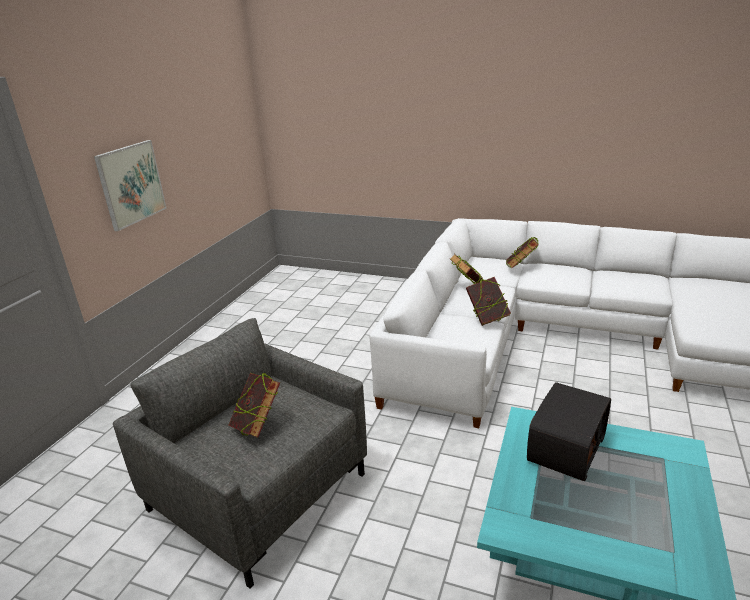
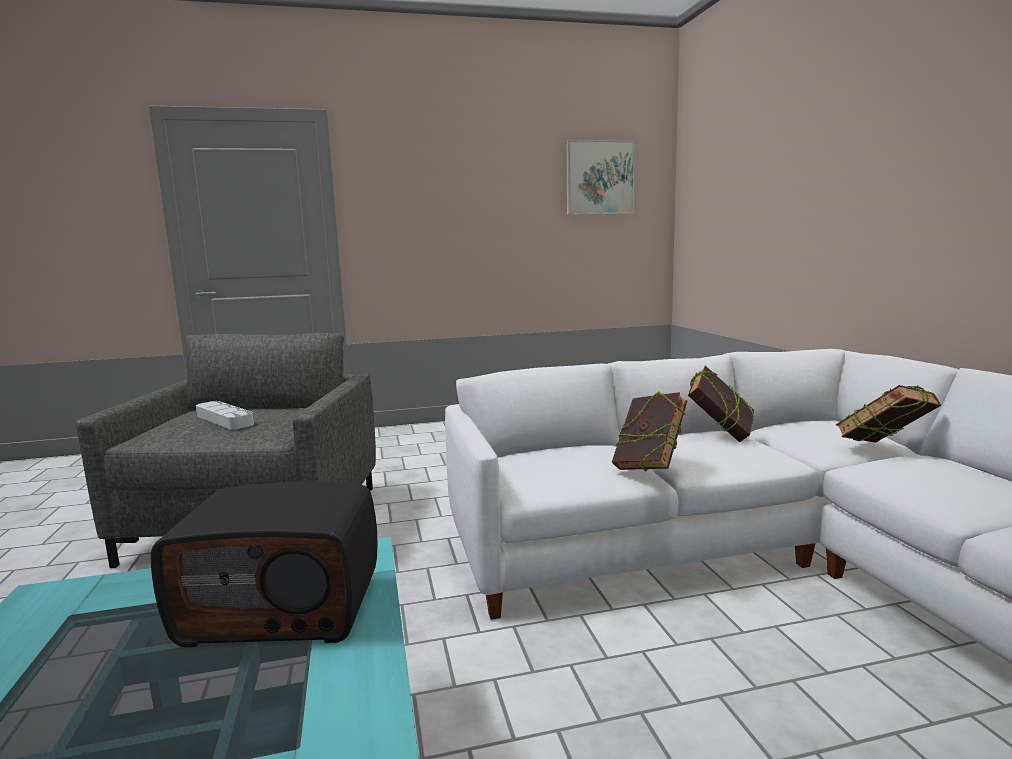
camera: 55 degrees right, 15 degrees down
picture [94,140,167,231] -> picture moved to [566,140,635,215]
book [229,373,280,438] -> grey tray [196,401,254,430]

